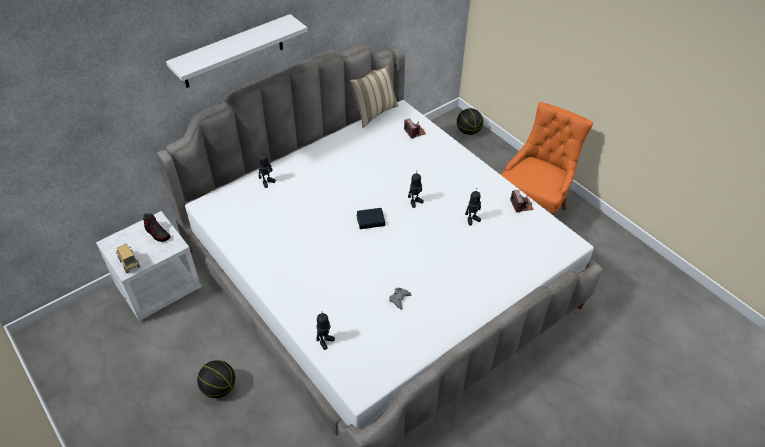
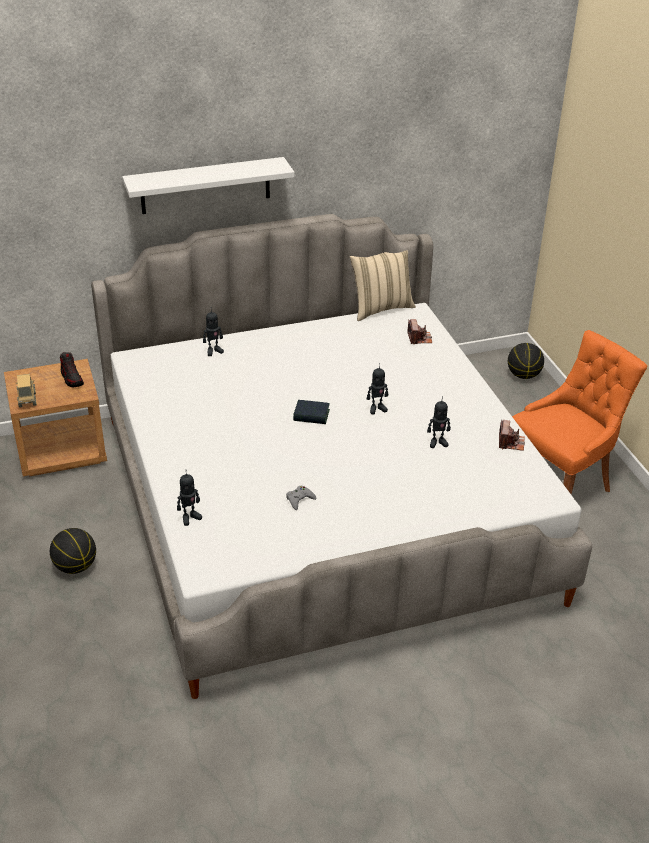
camera: 20 degrees right, 10 degrees down
white nightstand [96,211,202,321] -> brown nightstand [4,359,107,477]

